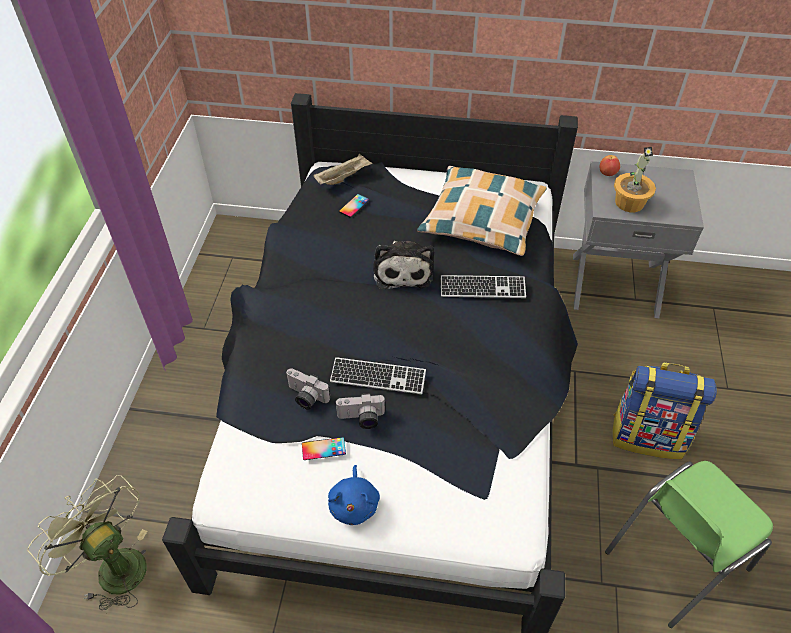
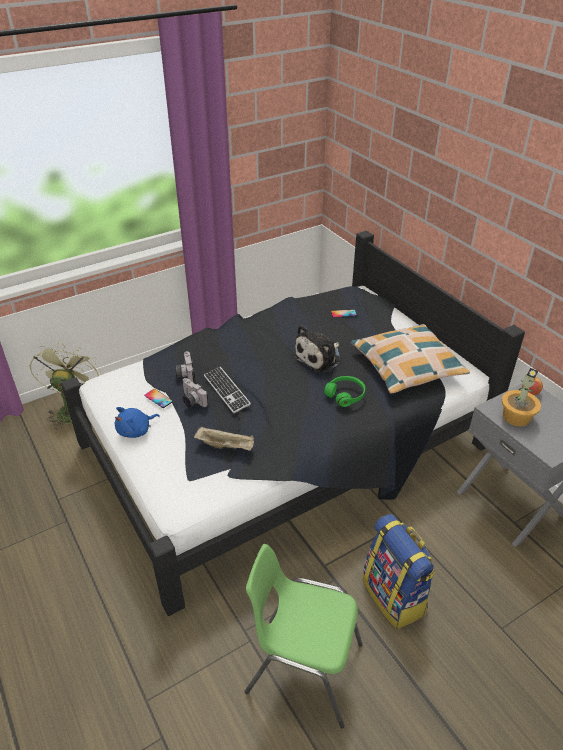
camera: 50 degrees right, 10 degrees down
beige tray [314,154,373,185] -> beige tray moved to [194,427,254,451]
keyboard [441,275,526,298] -> green headphones [324,376,365,407]

